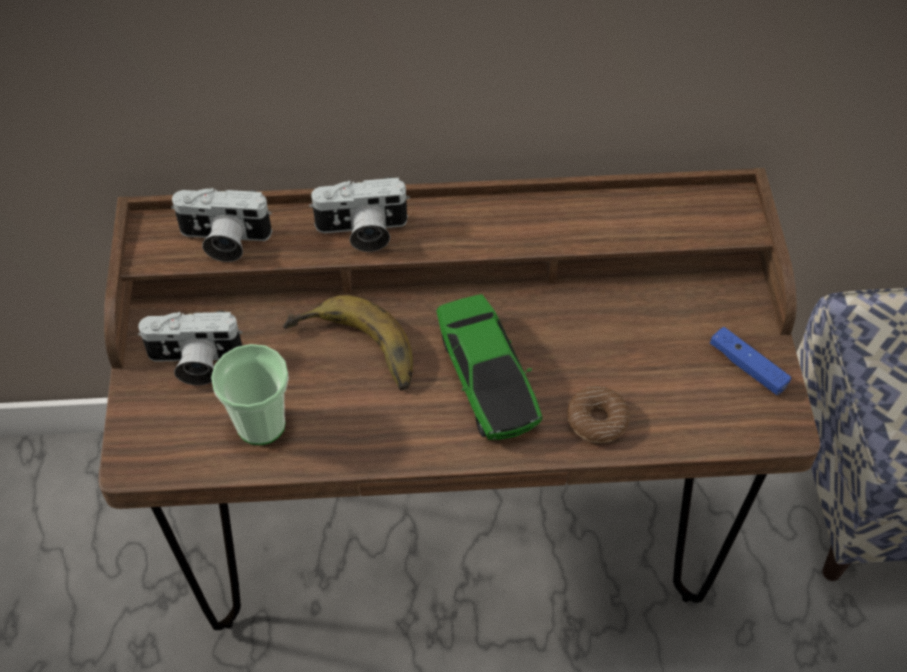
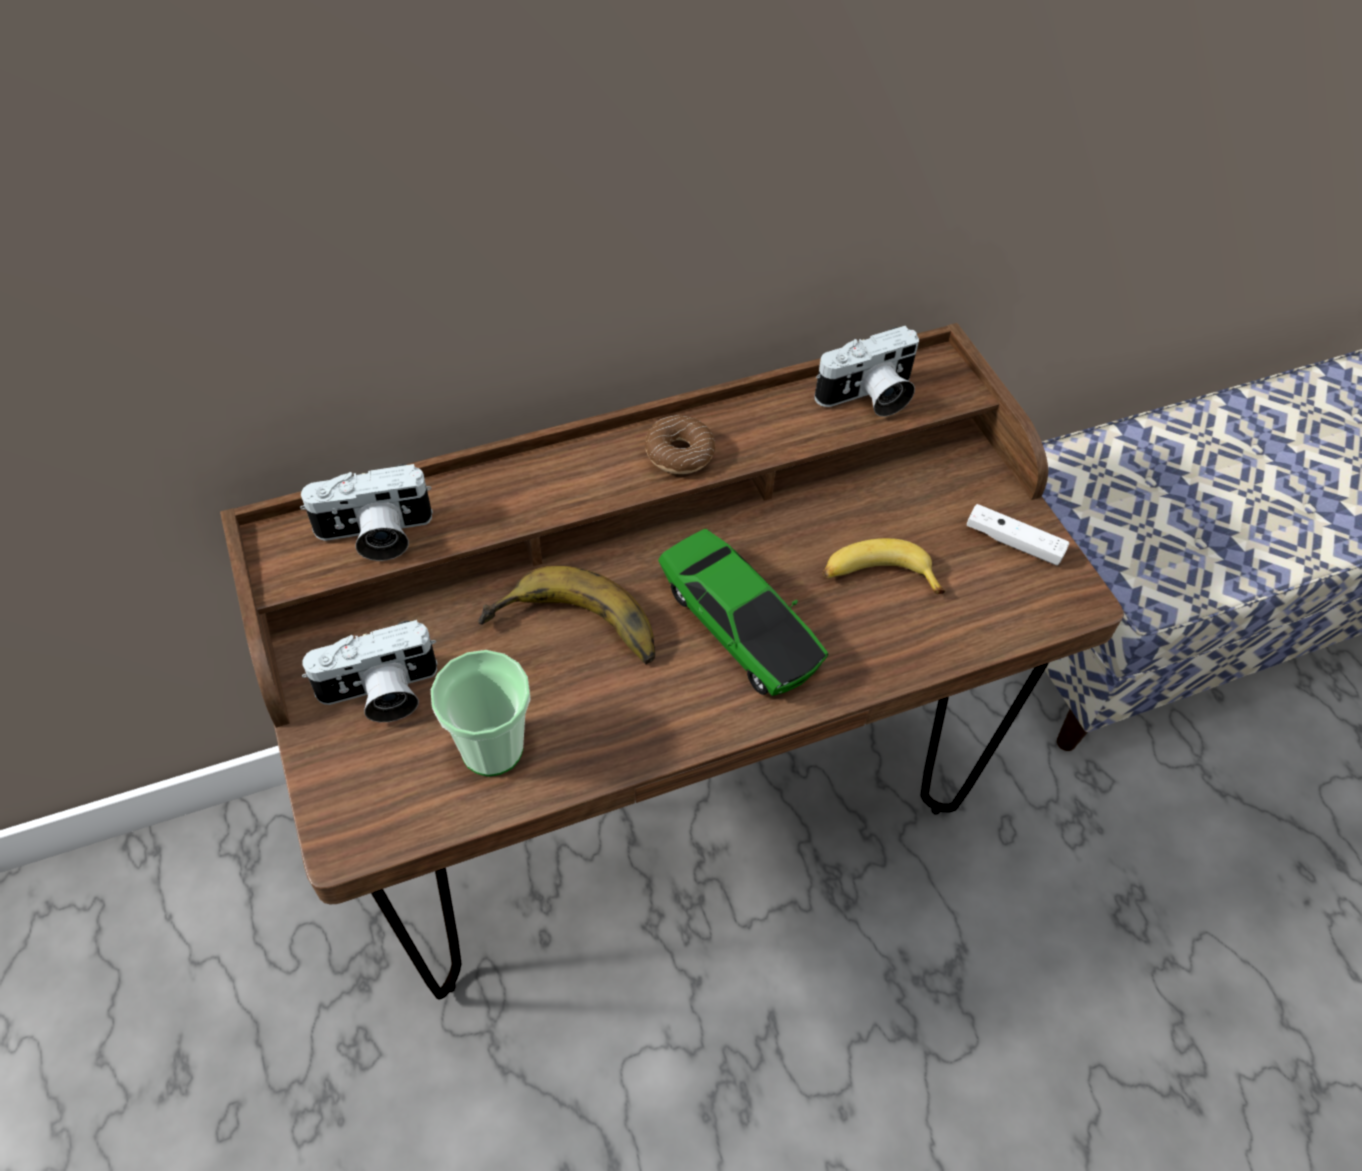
camera: 20 degrees left, 0 degrees up
camera [309,177,410,252] -> camera moved to [814,326,919,417]
donut [567,386,630,443] -> donut moved to [645,415,715,474]
blue game controller [710,327,791,395] -> white game controller [967,504,1070,566]
none -> banana [823,538,945,594]

